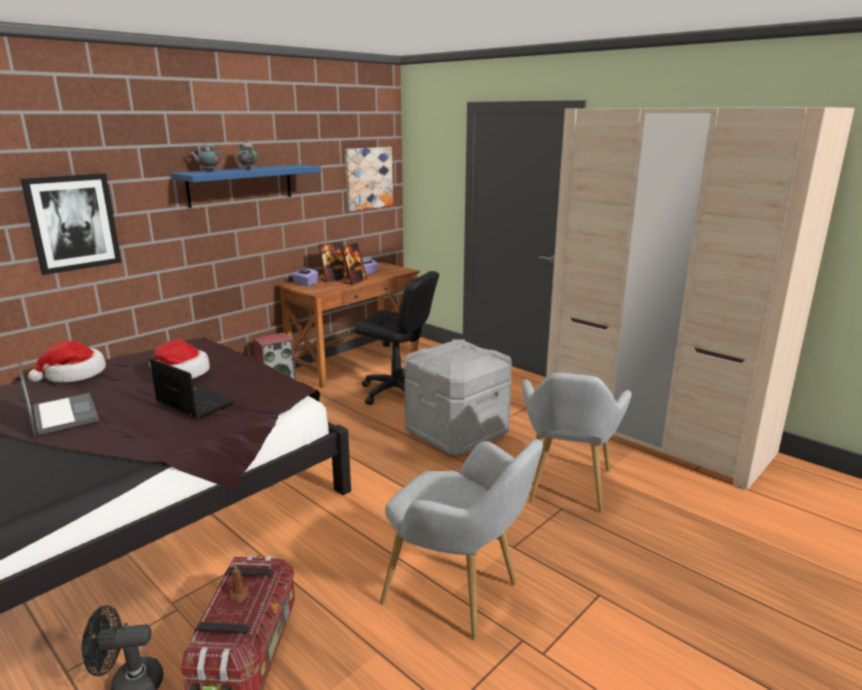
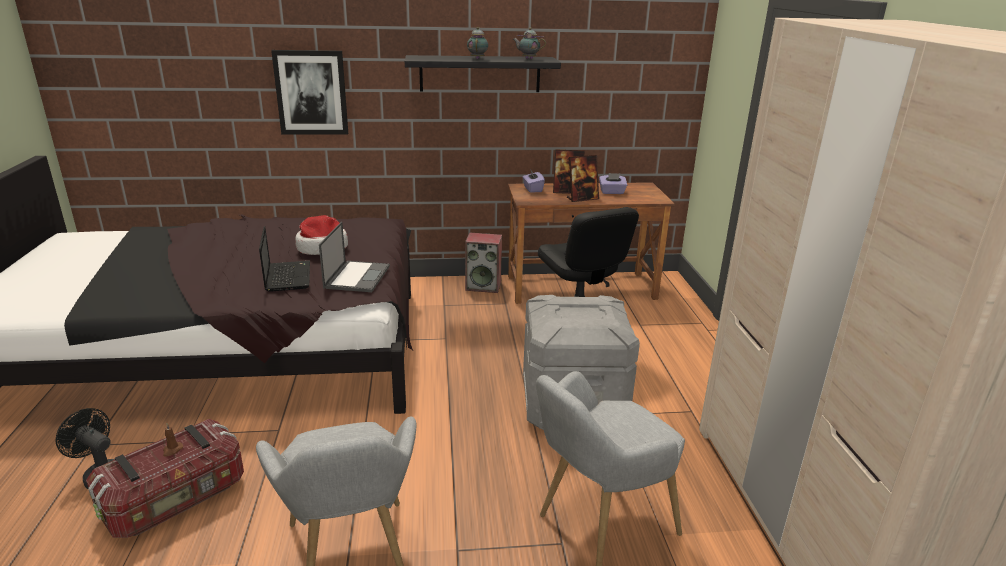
camera: 40 degrees right, 5 degrees up
laptop [18,361,99,436] -> laptop moved to [319,222,390,292]
hat [28,340,106,382] -> none
blue shelf [171,164,321,208] -> black shelf [405,55,561,92]
teapot [189,141,226,171] -> teapot moved to [513,28,546,59]
picture [345,147,393,211] -> none

